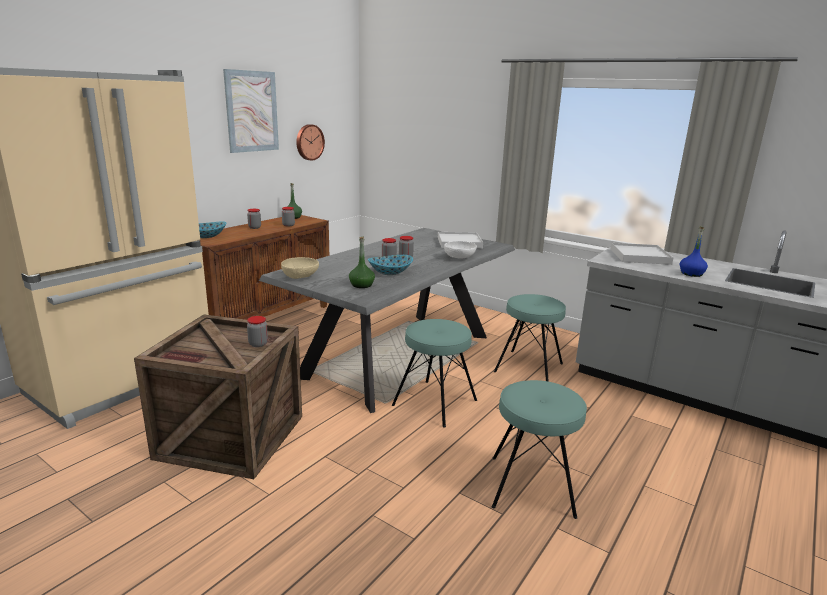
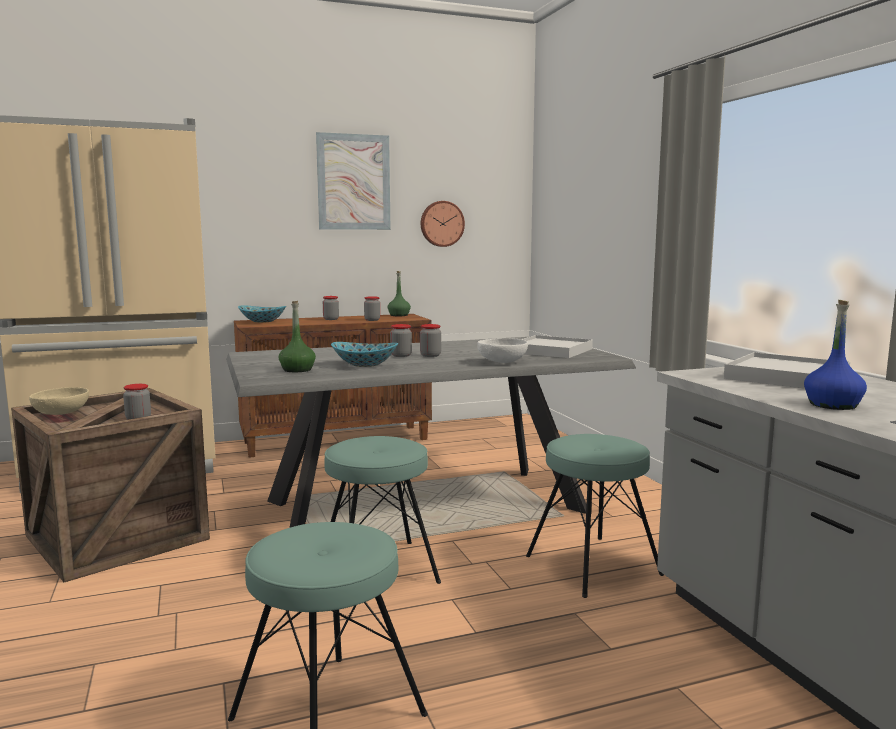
camera: 35 degrees right, 10 degrees down
beige bowl [281,257,319,279] -> beige bowl moved to [29,387,89,415]

